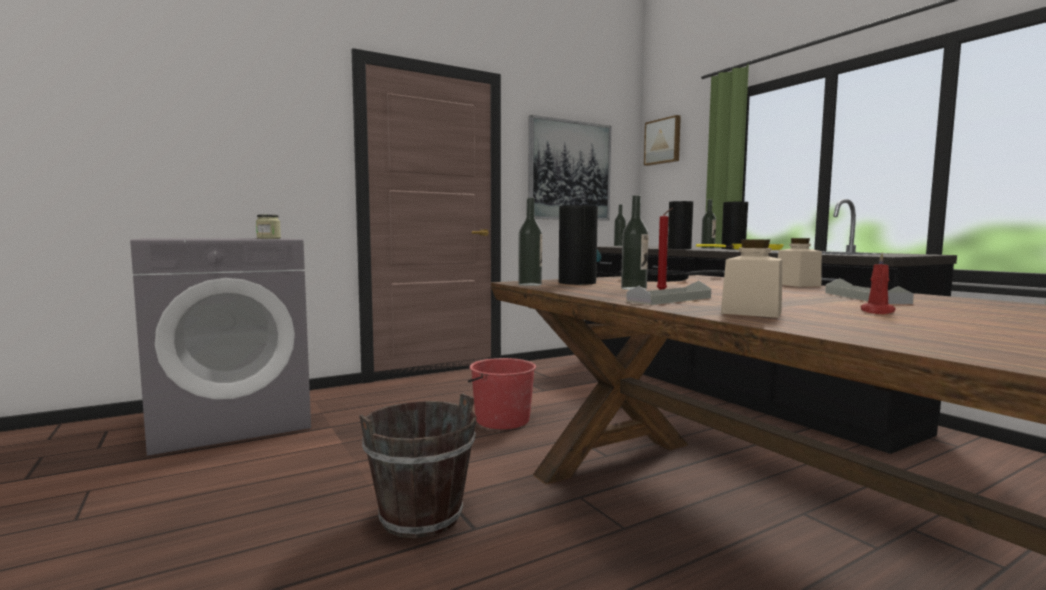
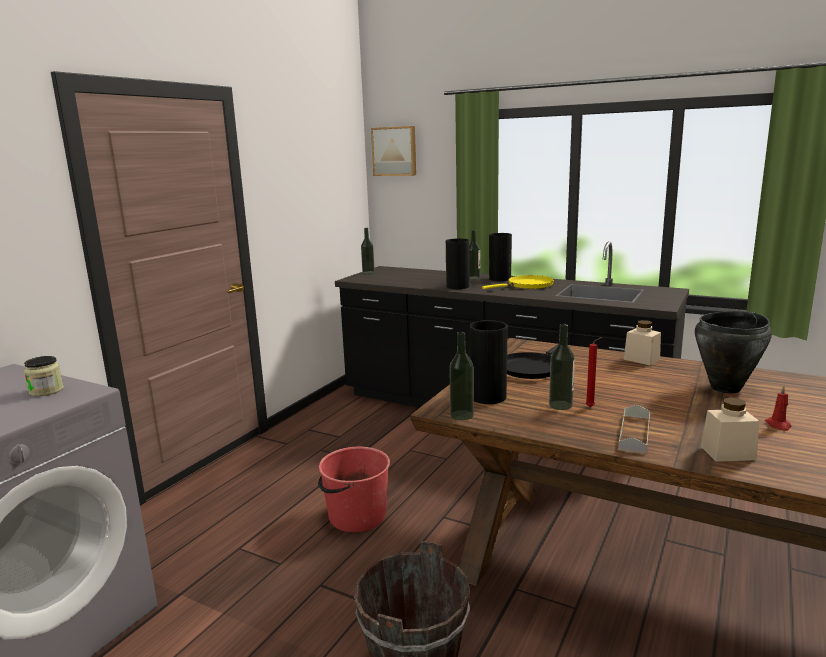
camera: 30 degrees left, 10 degrees up
picture [528,115,611,221] -> none
grey tray [825,278,914,304] -> black cooking pot [695,311,772,393]

